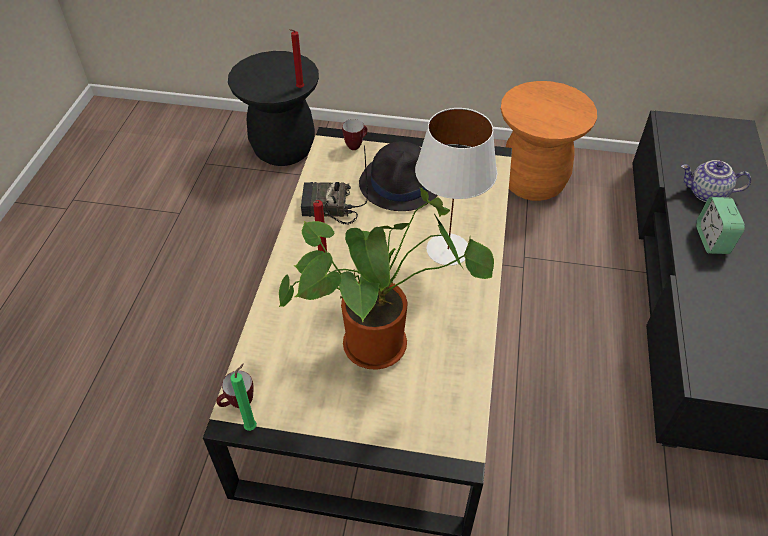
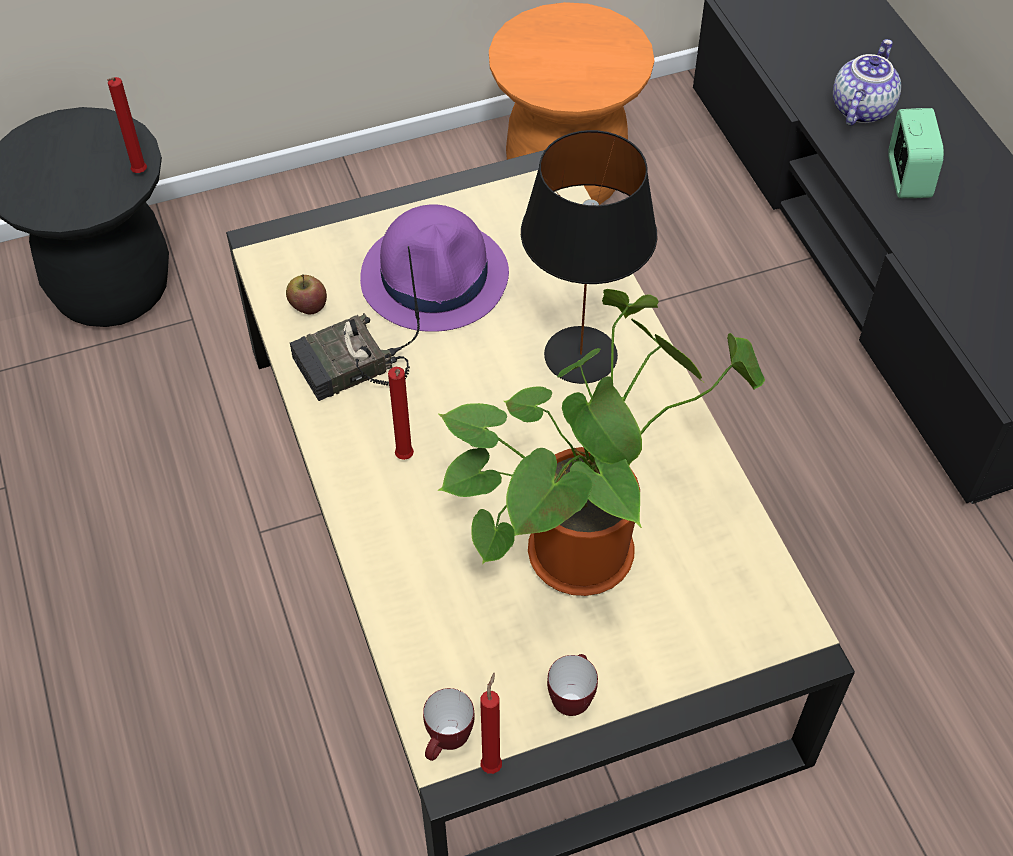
camera: 30 degrees left, 5 degrees up
green candle [230,363,257,431] -> red candle [480,673,502,774]
mug [342,119,368,150] -> mug moved to [547,654,598,716]
black hat [359,141,438,211] -> purple hat [360,205,509,332]
white table lamp [415,108,497,266] -> black table lamp [521,130,657,384]
teapot [681,160,751,202] -> teapot turned 135 degrees clockwise [833,39,901,126]
alarm clock [696,197,745,254] -> alarm clock turned 150 degrees counterclockwise [888,108,944,198]
none -> apple [286,274,327,314]

